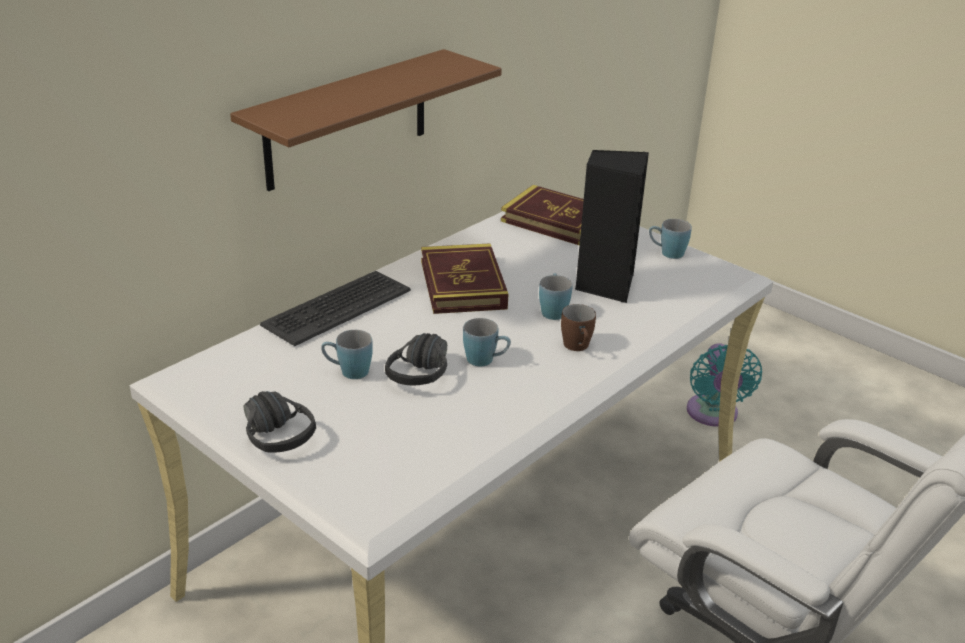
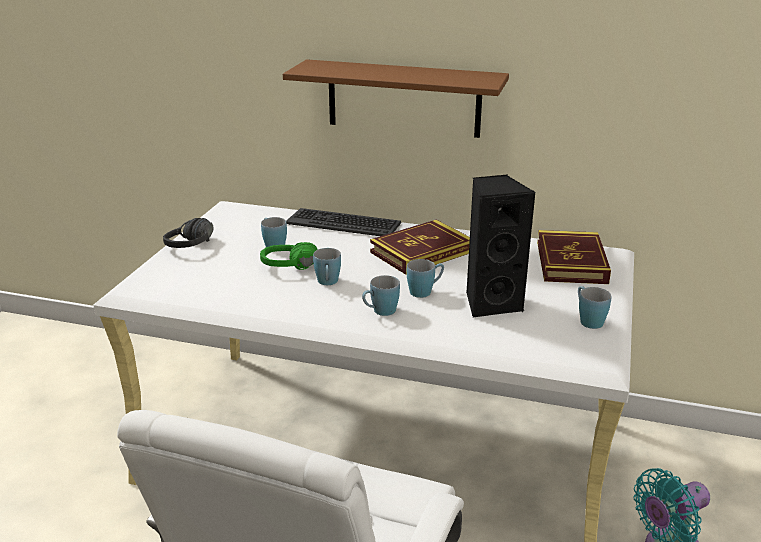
camera: 65 degrees right, 5 degrees down
black headphones [385,333,447,385] -> green headphones [260,242,318,270]
brown mug [561,304,596,351] -> blue mug [362,275,400,316]

